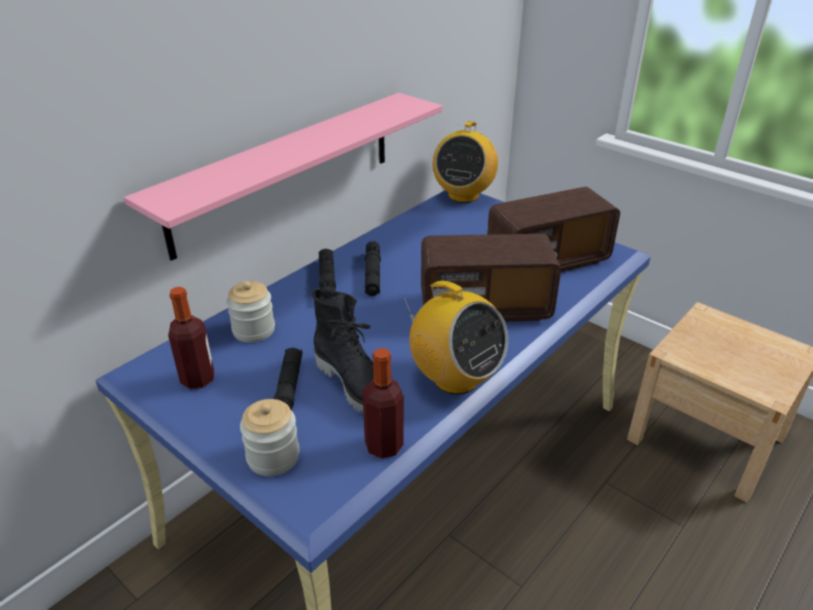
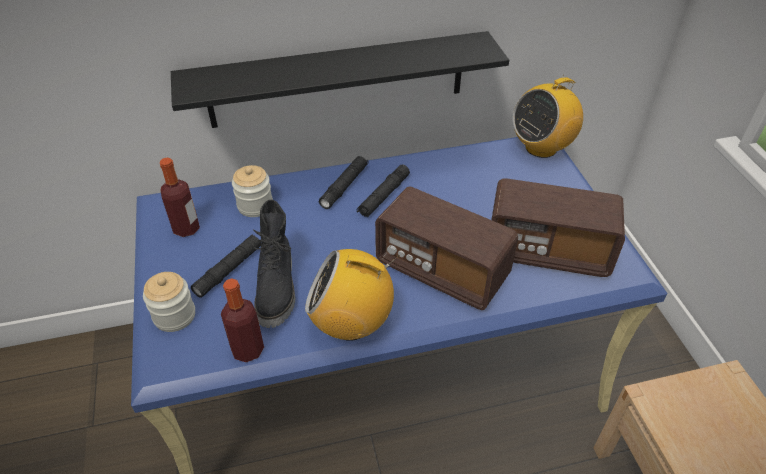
camera: 35 degrees right, 10 degrees up
pink shelf [124,93,442,261] -> black shelf [171,31,509,128]
radio [403,281,508,394] -> radio turned 105 degrees clockwise [305,249,400,341]

